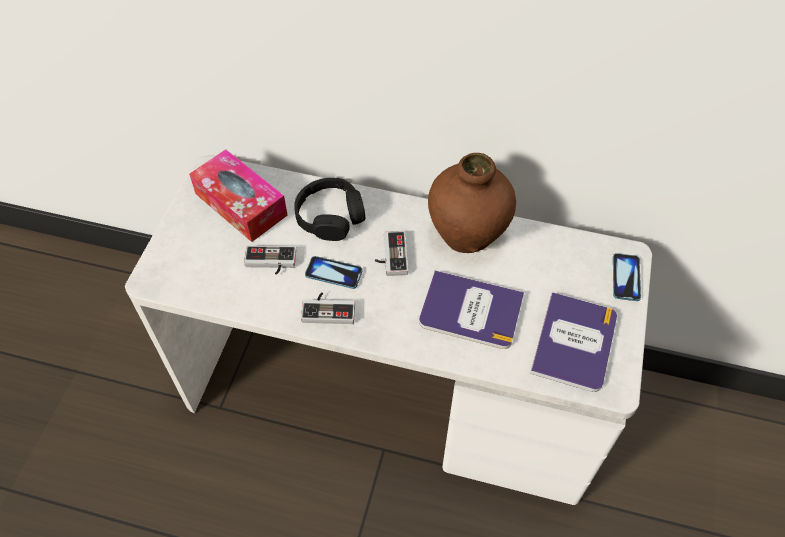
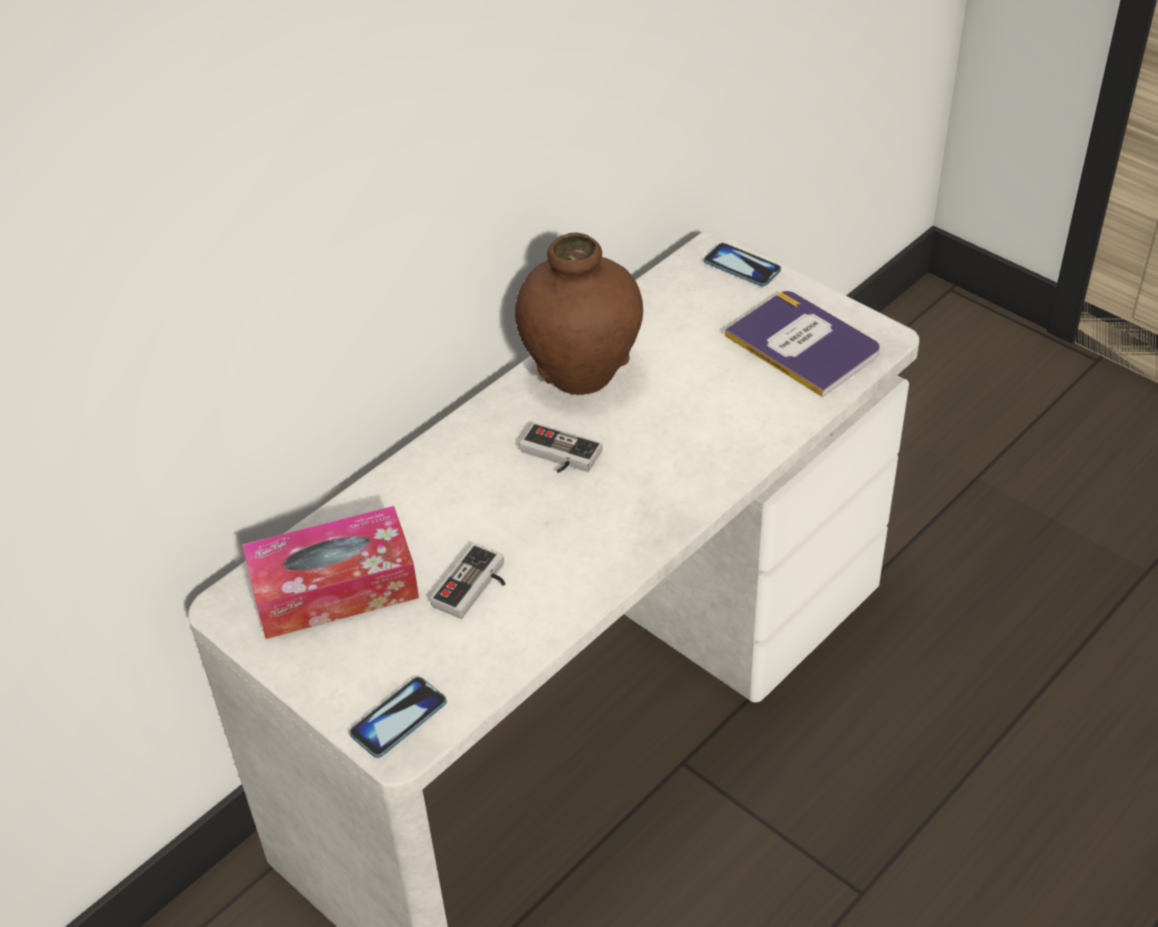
camera: 60 degrees left, 10 degrees down
black headphones [294,178,365,241] -> none
game controller [301,292,355,324] -> none
phone [305,256,363,289] -> phone moved to [349,677,447,758]
book [419,270,524,349] -> none

